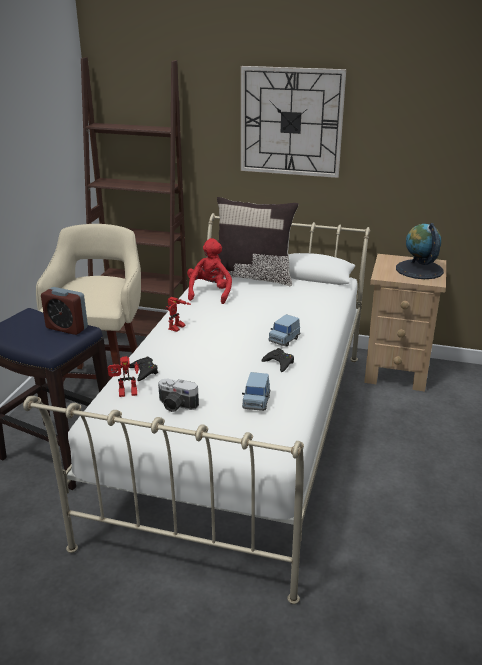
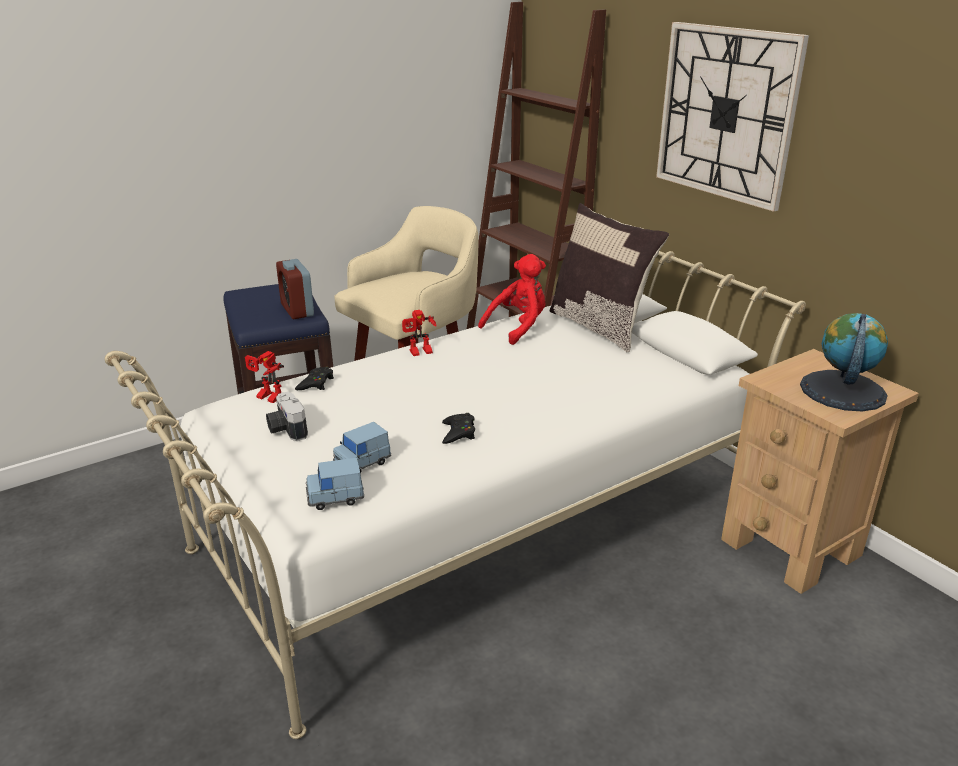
camera: 40 degrees right, 0 degrees up
blue toy car [269,314,300,347] -> blue toy car moved to [305,458,364,510]

